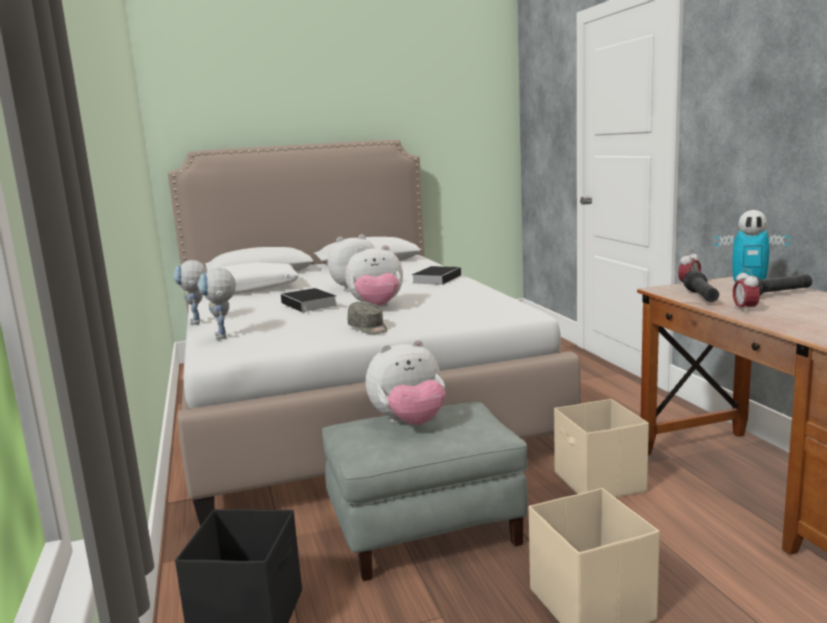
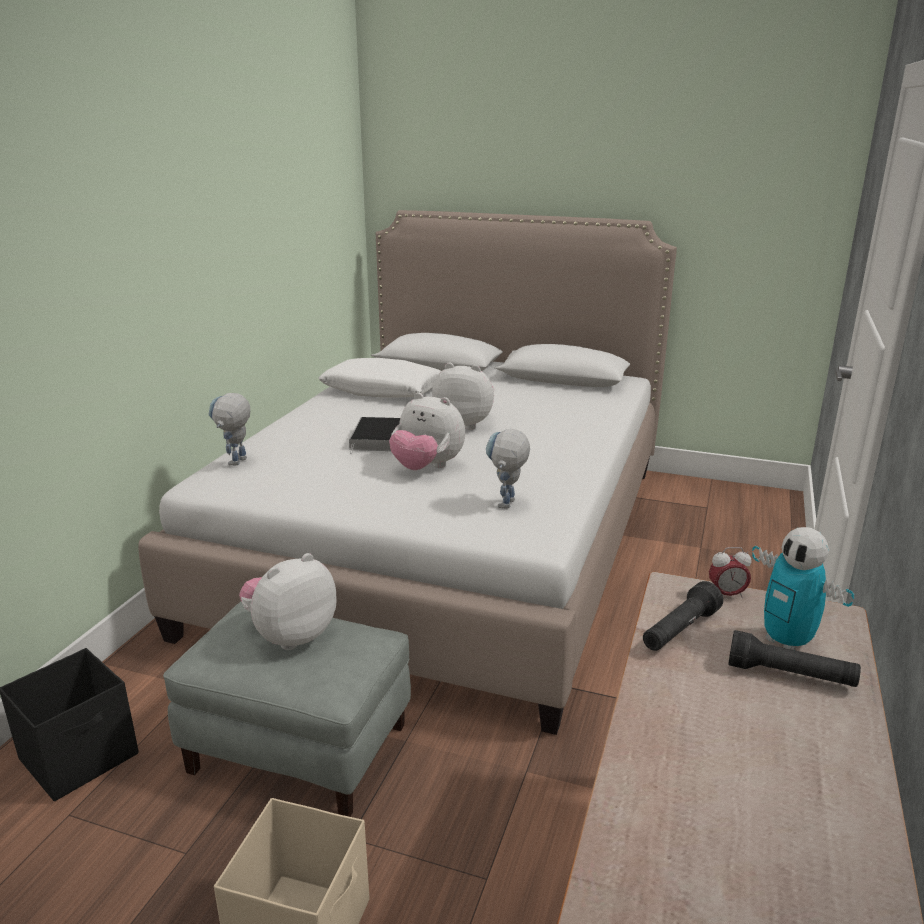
camera: 35 degrees right, 10 degrees up
toy robot [173,260,207,325] -> toy robot moved to [486,429,530,508]
grey cap [348,302,387,334] -> none
plush toy [366,339,445,425] -> plush toy turned 120 degrees clockwise [239,553,337,650]
book [412,266,461,285] -> none
beige storage box [554,399,649,498] -> none
alarm clock [733,269,760,313] -> none

